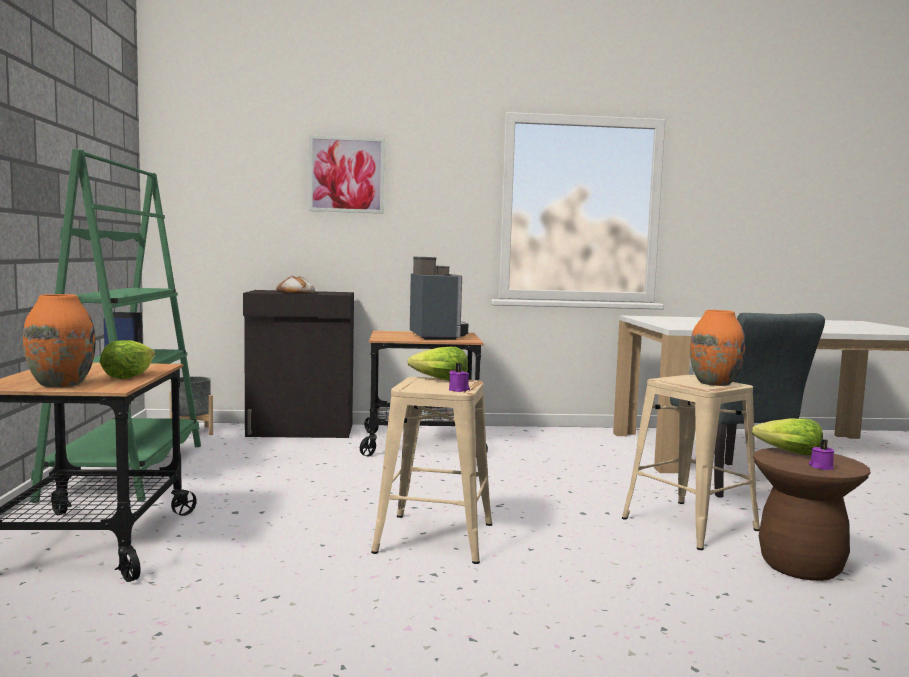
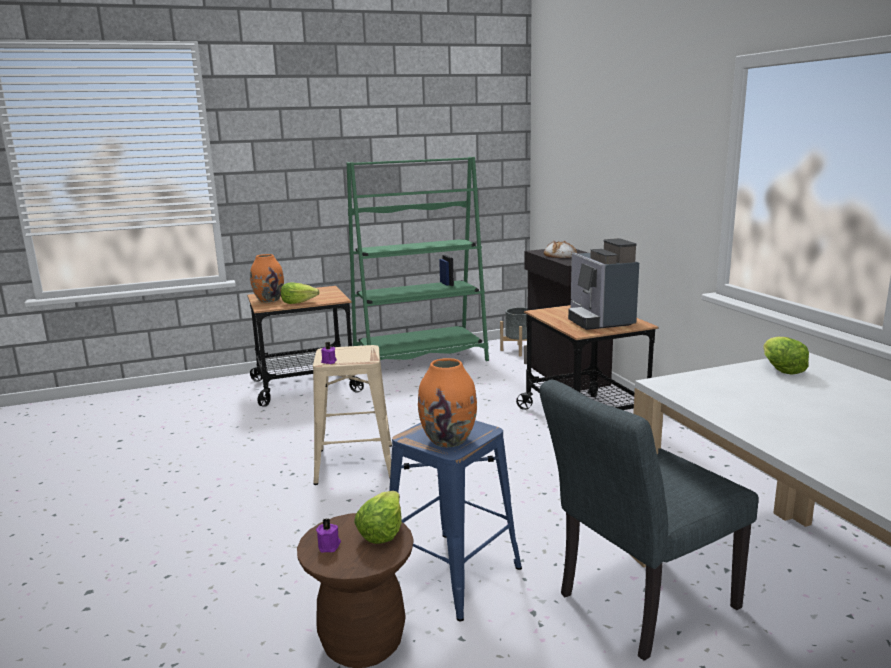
camera: 75 degrees right, 10 degrees up
picture [309,135,385,213] -> none
lettuce [407,347,468,381] -> lettuce moved to [764,337,809,374]
coffee machine [410,257,468,340] -> coffee machine turned 105 degrees clockwise [568,238,639,330]
beige stool [622,375,760,550] -> blue stool [389,420,522,621]

